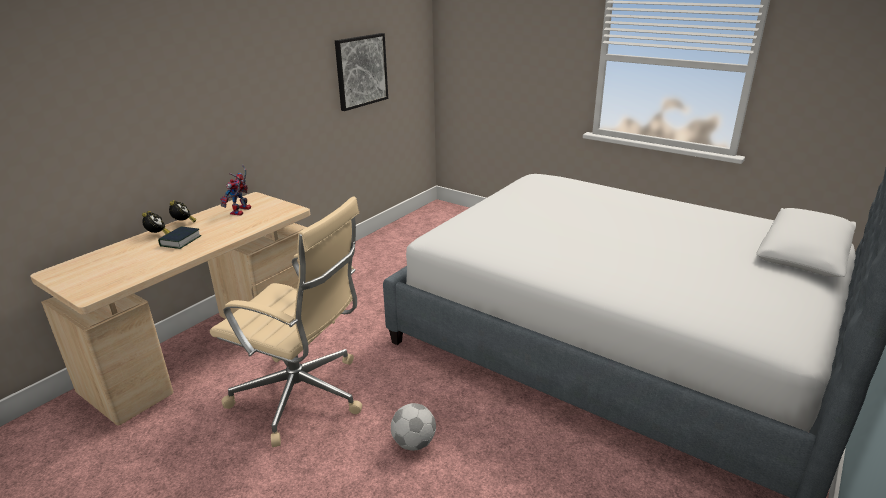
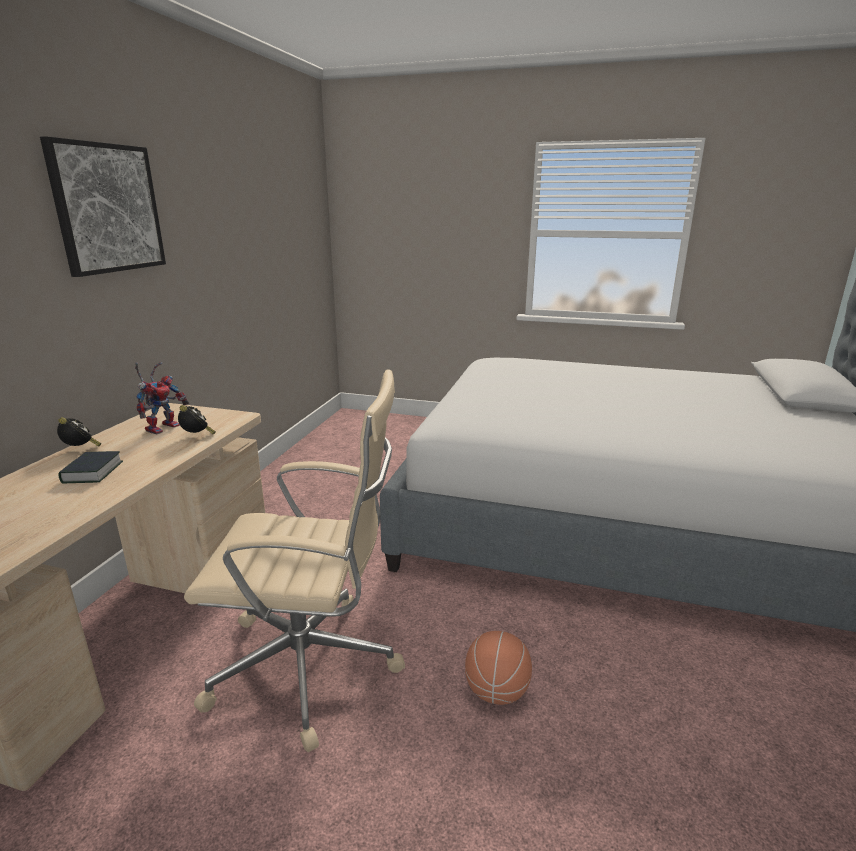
camera: 20 degrees left, 5 degrees down
alarm clock [142,211,171,234] -> alarm clock moved to [178,405,215,435]
toy robot [220,165,251,215] -> toy robot turned 150 degrees counterclockwise [135,362,189,434]
picture [335,33,388,111] -> picture moved to [40,136,166,277]
football [391,403,436,451] -> basketball [465,631,532,705]

